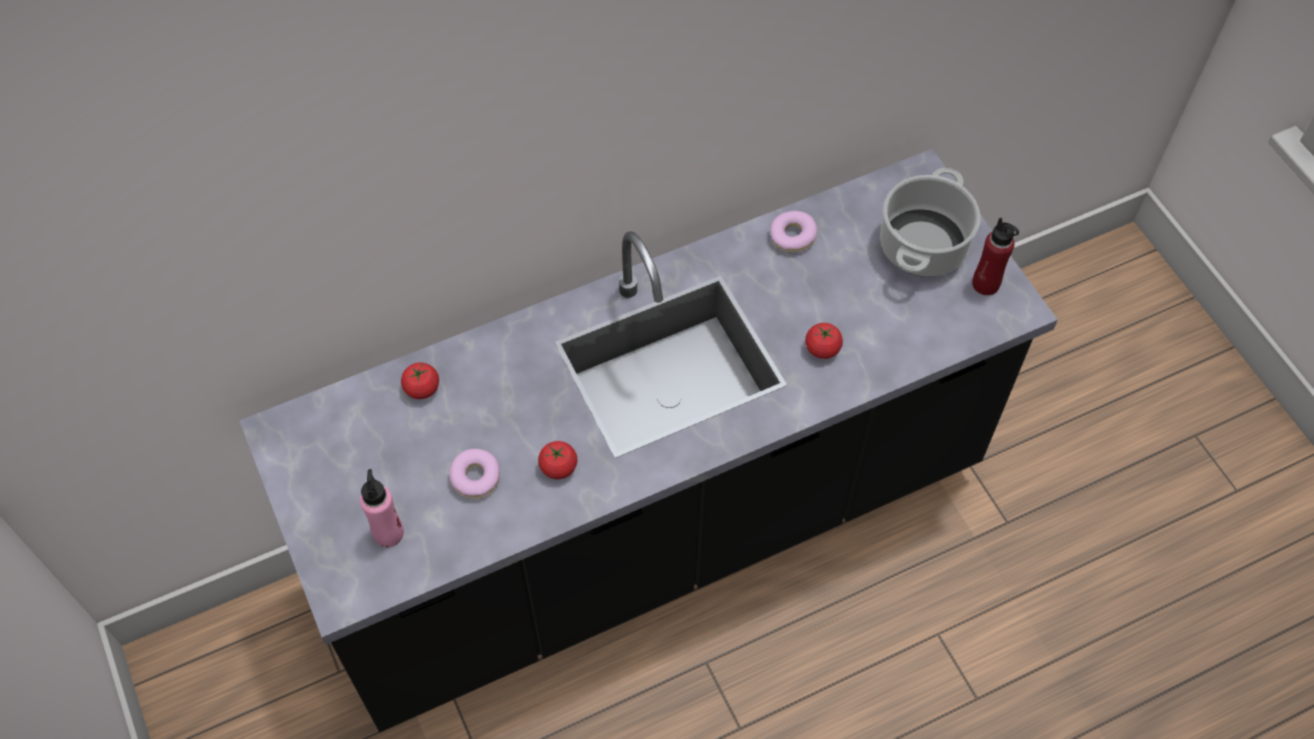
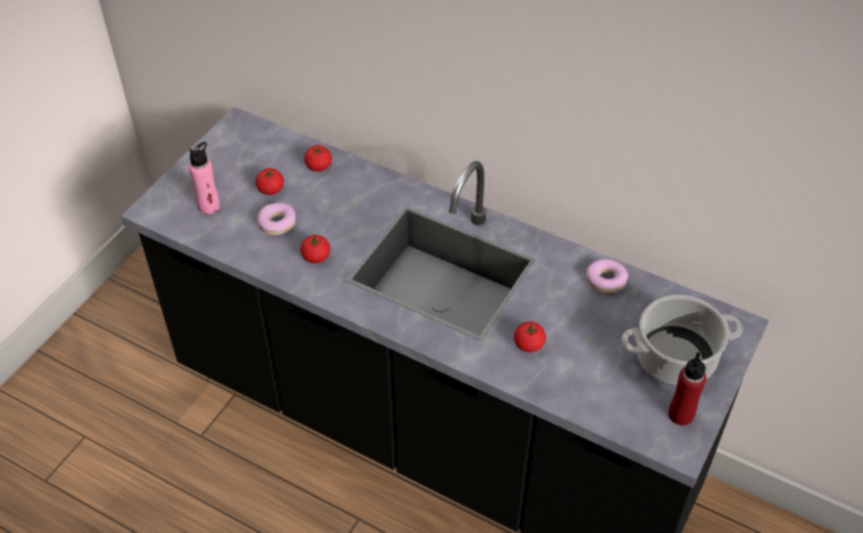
camera: 55 degrees right, 10 degrees down
none -> tomato [255,168,284,195]

